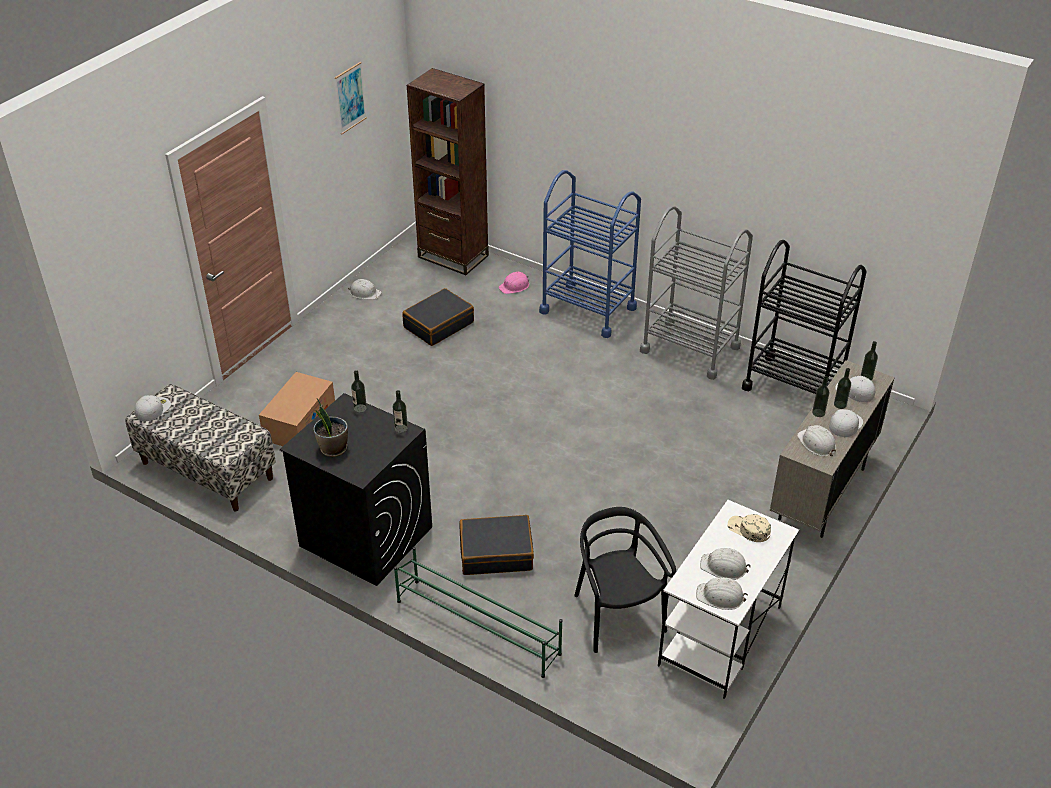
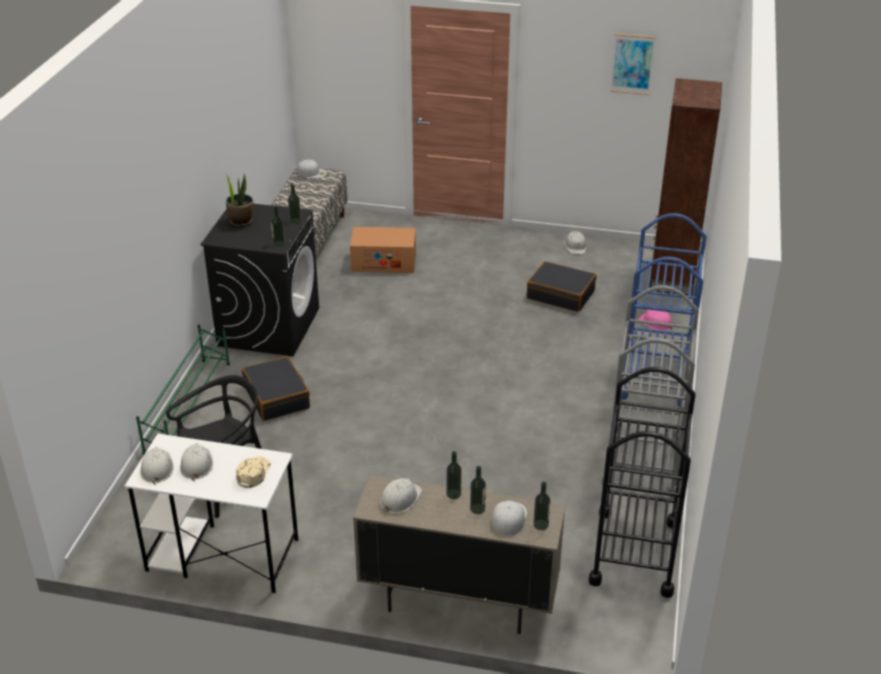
camera: 70 degrees right, 5 degrees down
white cap [829,409,863,437] -> none

